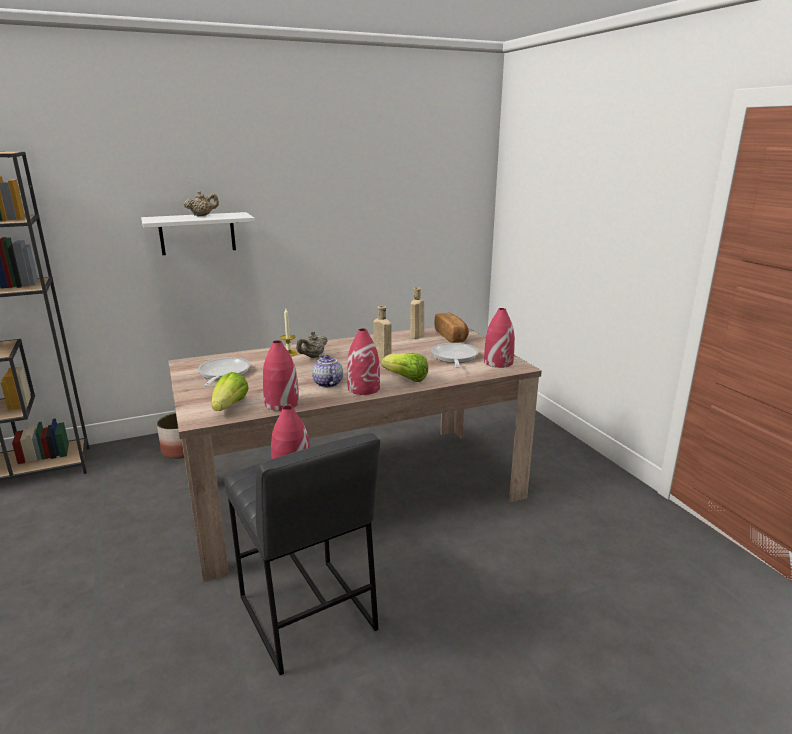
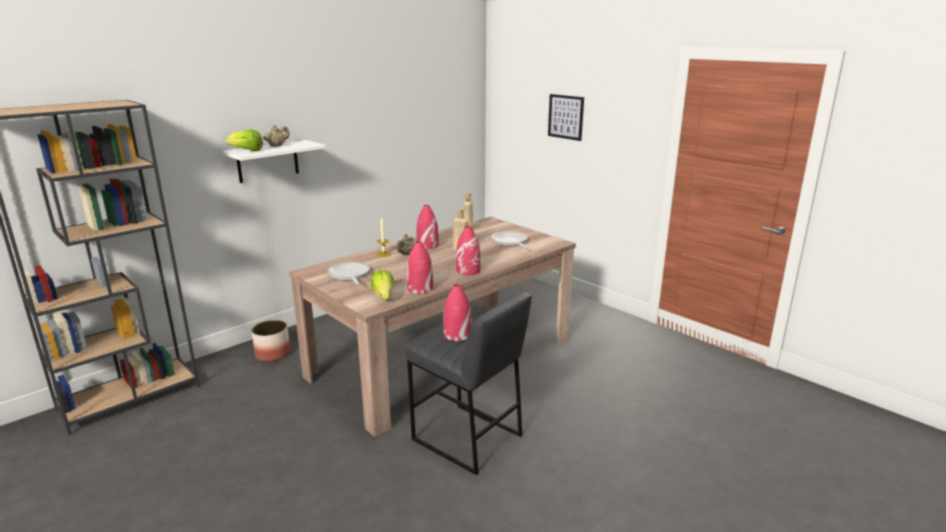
camera: 20 degrees left, 0 degrees up
teapot [312,355,343,388] -> none
lettuce [381,353,428,382] -> lettuce moved to [226,129,263,151]
bread [435,312,469,343] -> none
red vase [484,308,515,368] -> red vase moved to [416,205,439,249]
none -> picture [548,94,584,141]

